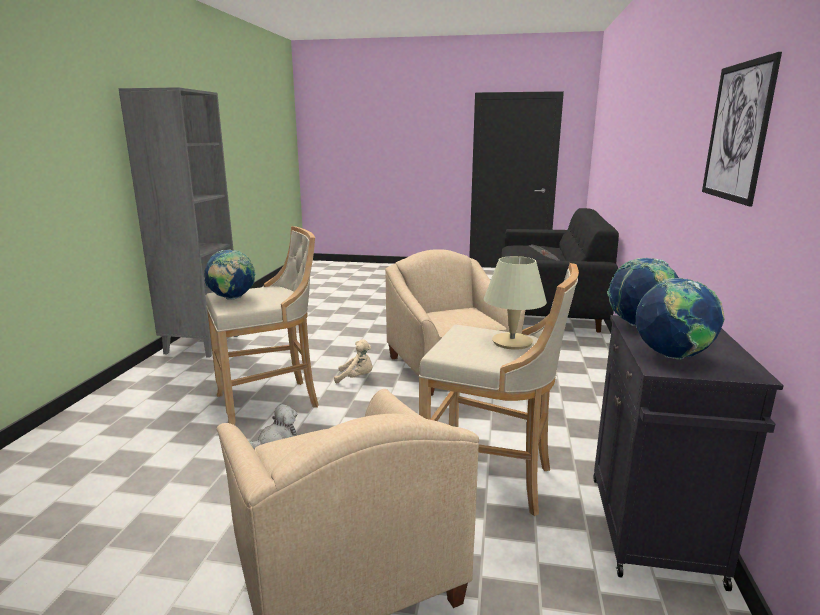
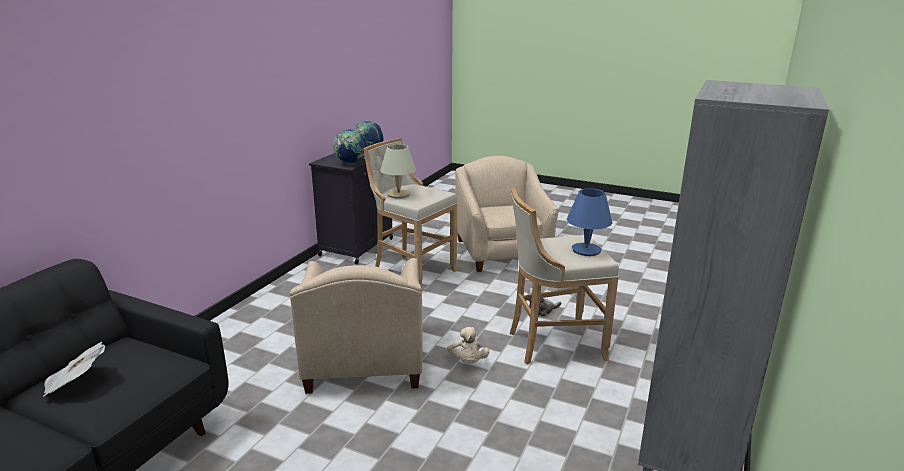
camera: 165 degrees left, 5 degrees up
globe [204,249,256,300] -> blue table lamp [567,188,612,256]
beige plush toy [334,339,372,384] -> beige plush toy turned 120 degrees counterclockwise [447,327,489,364]
picture [702,52,782,206] -> none

